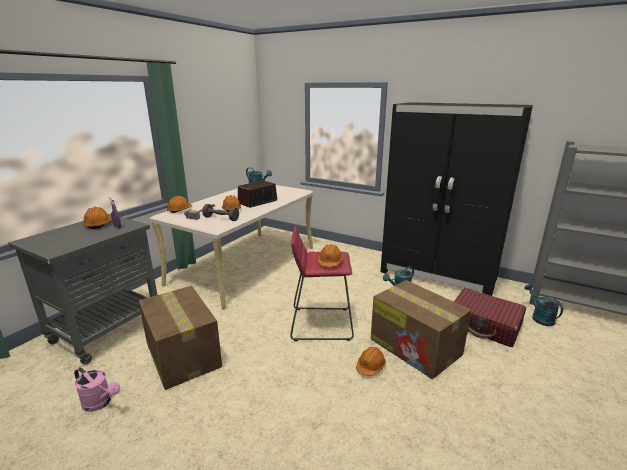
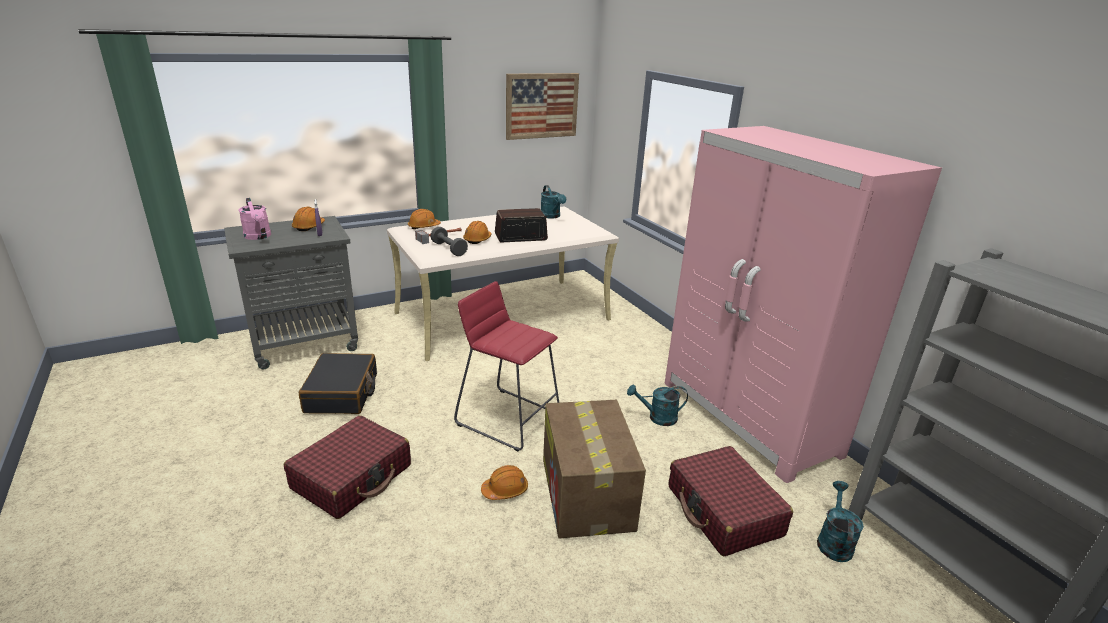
camera: 30 degrees right, 5 degrees up
pink watering can [74,368,120,412] -> pink watering can moved to [238,198,271,240]
cardboard box [138,286,222,390] -> black suitcase [299,353,377,414]
orange hard hat [318,244,343,267] -> none
black cabinet [381,102,533,296] -> pink cabinet [665,126,942,483]
none -> red suitcase [284,415,411,519]
none -> picture [506,73,579,140]

